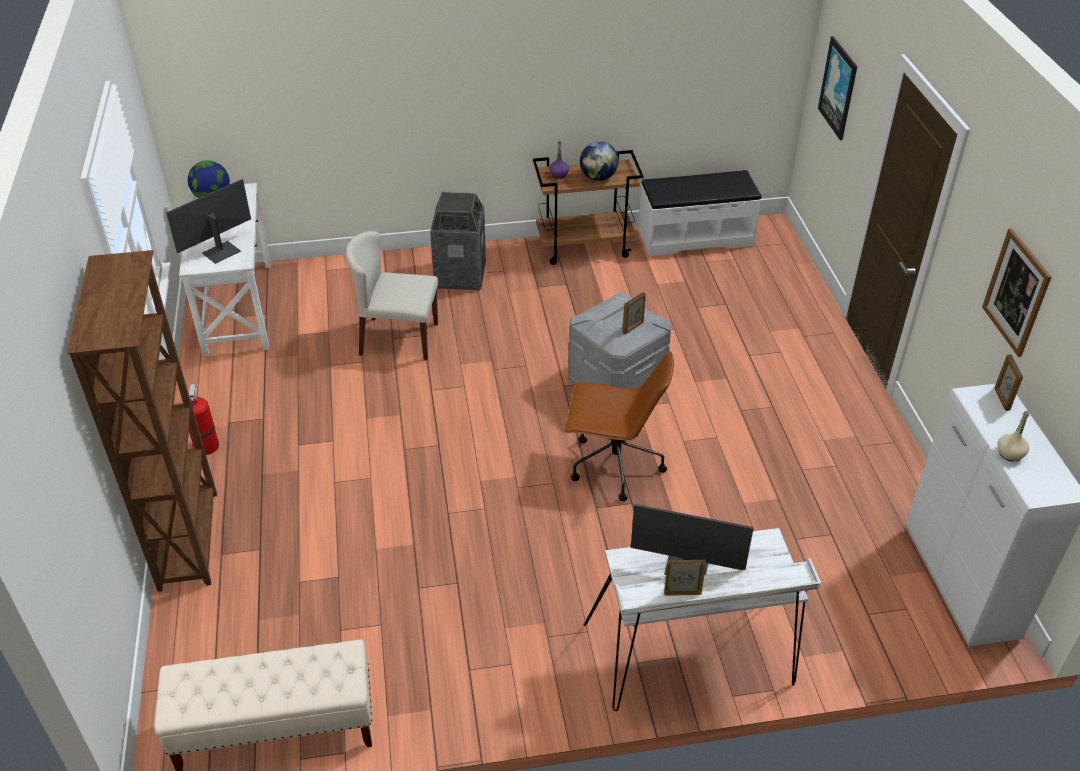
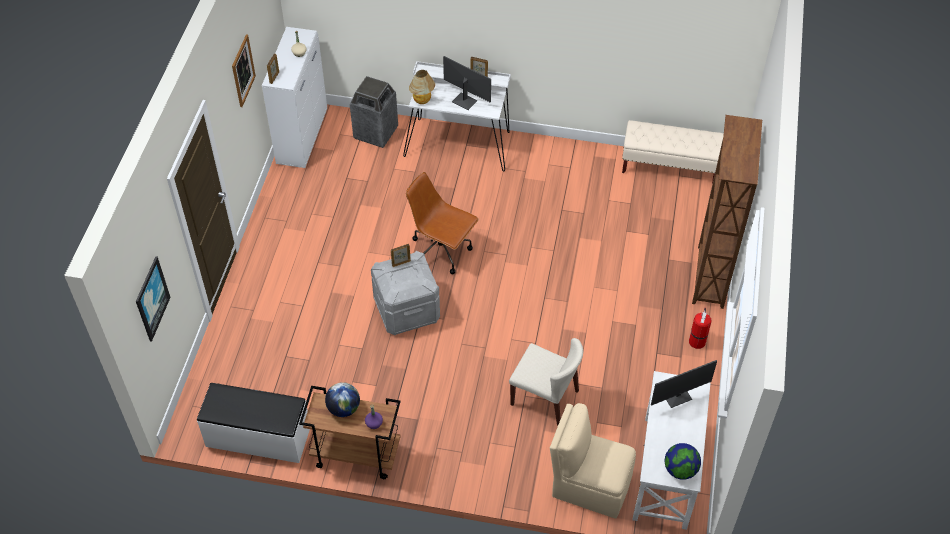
camera: 160 degrees left, 10 degrees up
trash can [430,192,486,290] -> trash can moved to [350,76,398,148]
none -> table lamp [409,70,435,104]
none -> beige chair [550,403,636,518]

